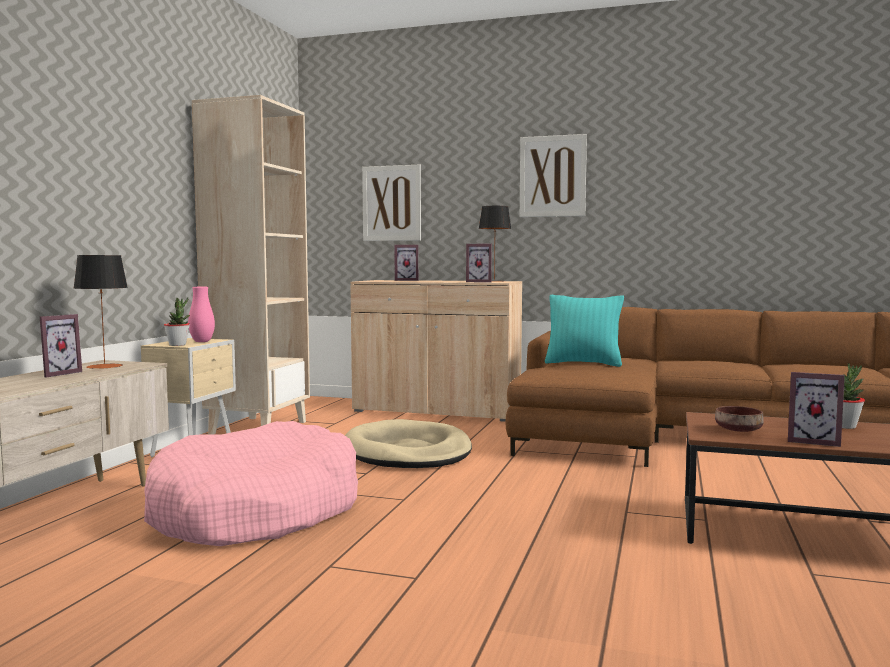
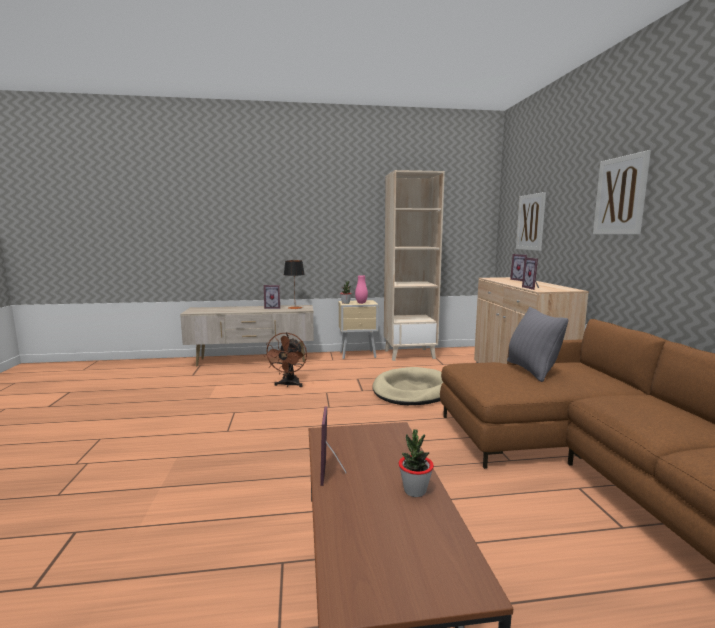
camera: 65 degrees right, 5 degrees up
pink dog bed [144,421,358,546] -> brown fan [264,332,307,387]
table lamp [479,206,511,282] -> none
turquoise pillow [545,295,624,367] -> grey pillow [507,307,569,382]
brown bowl [715,406,764,432] -> none

